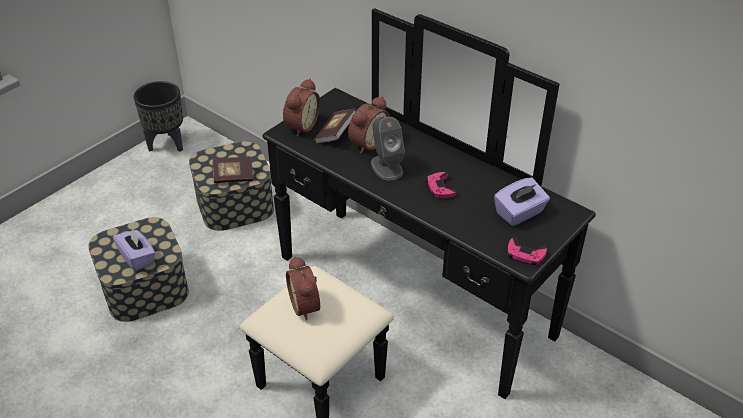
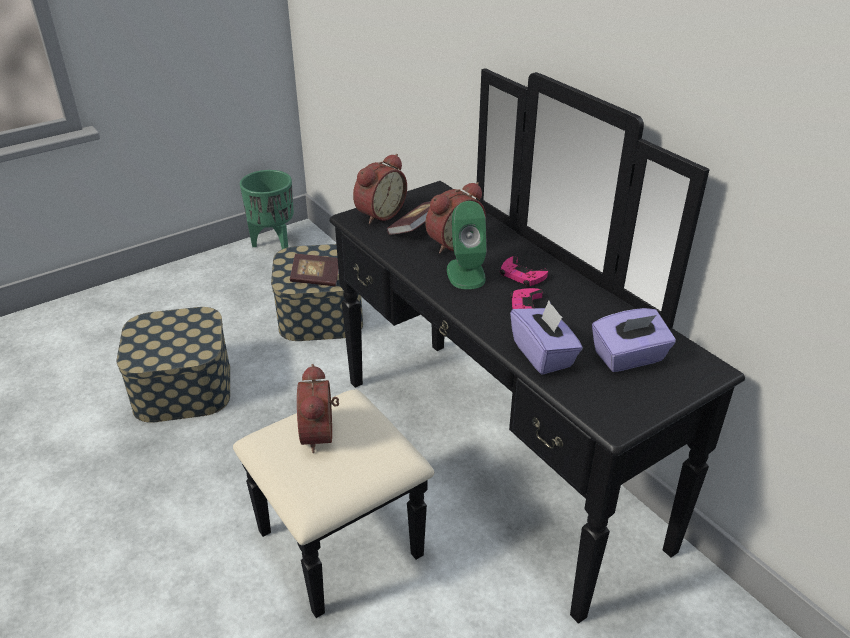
camera: 15 degrees right, 5 degrees down
purple tissue box [113,228,155,272] -> purple tissue box moved to [510,300,583,375]
black planter [134,81,183,152] -> green planter [240,170,294,249]
grey speaker [371,117,405,180] -> green speaker [447,201,487,289]
pink game controller [507,238,547,266] -> pink game controller moved to [500,256,548,286]

